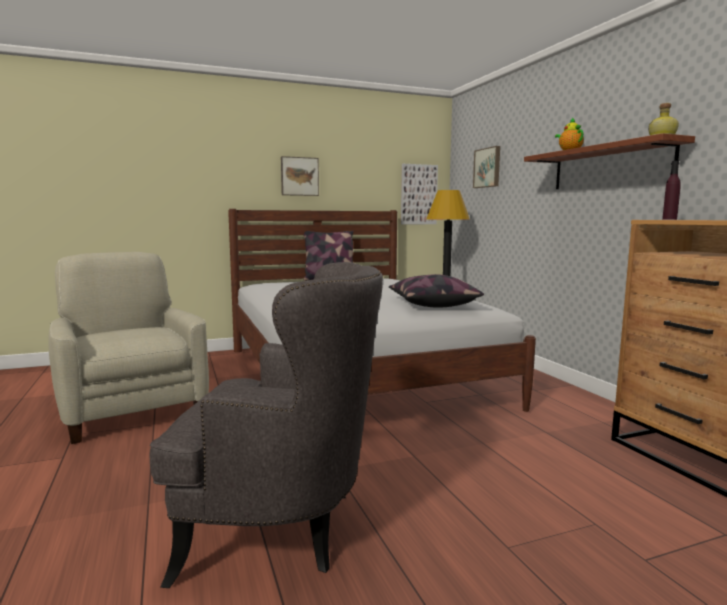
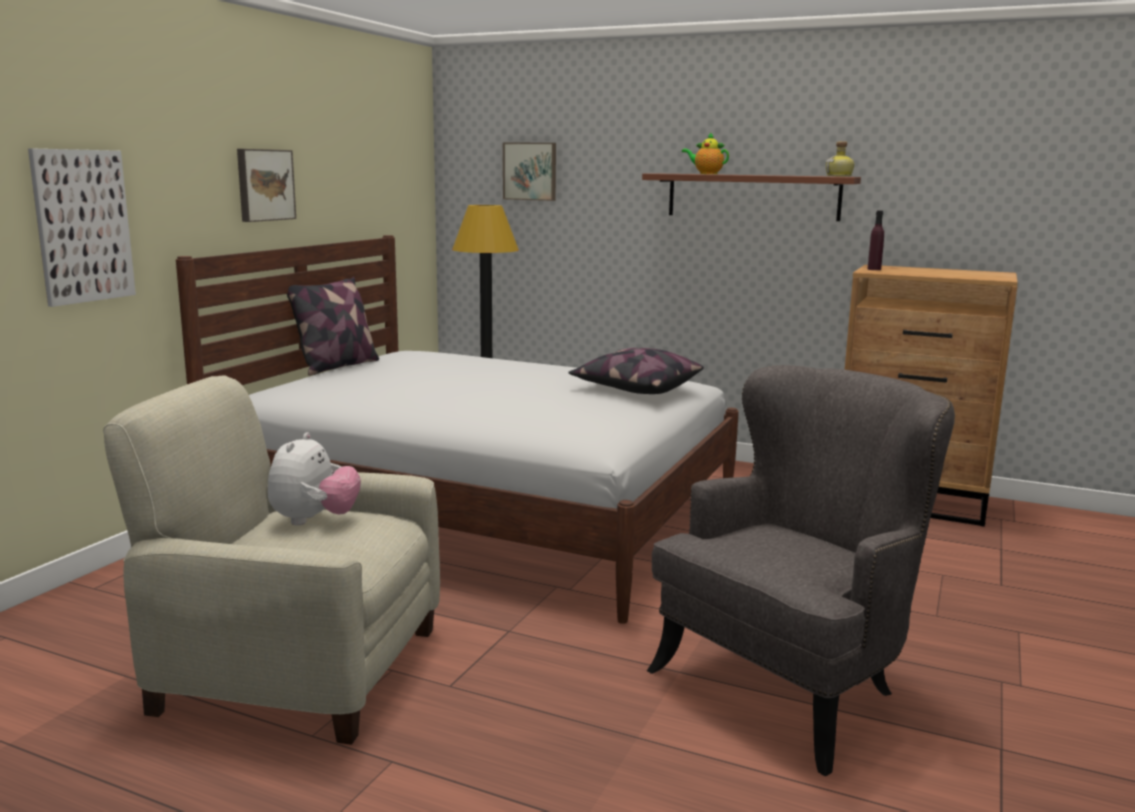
camera: 45 degrees left, 5 degrees up
picture [401,164,438,224] -> picture moved to [28,148,136,307]
none -> plush toy [268,432,361,525]

